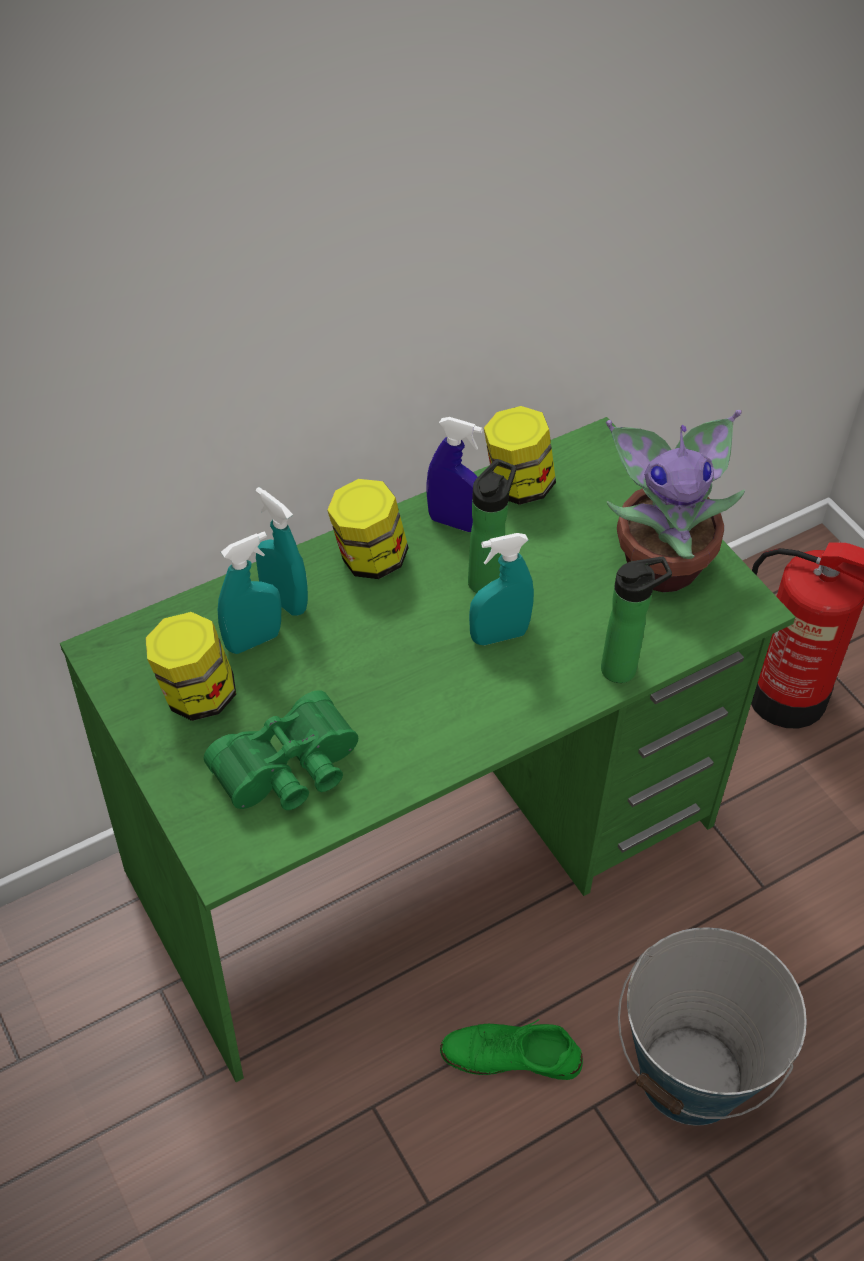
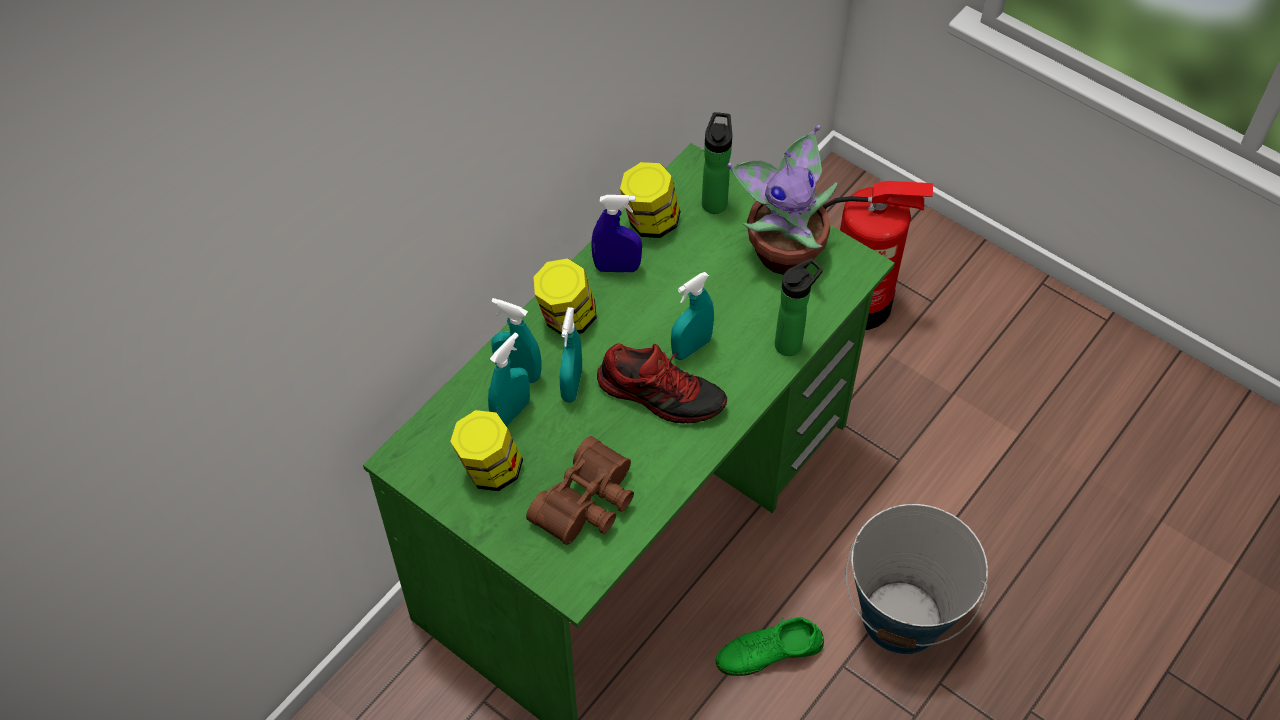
camera: 20 degrees left, 5 degrees up
green binoculars [204,690,358,810] -> brown binoculars [526,436,634,545]
bottle [468,459,516,593] -> bottle moved to [702,112,733,214]
none -> turquoise spray bottle [560,307,582,403]
none -> shoe [597,343,727,423]

